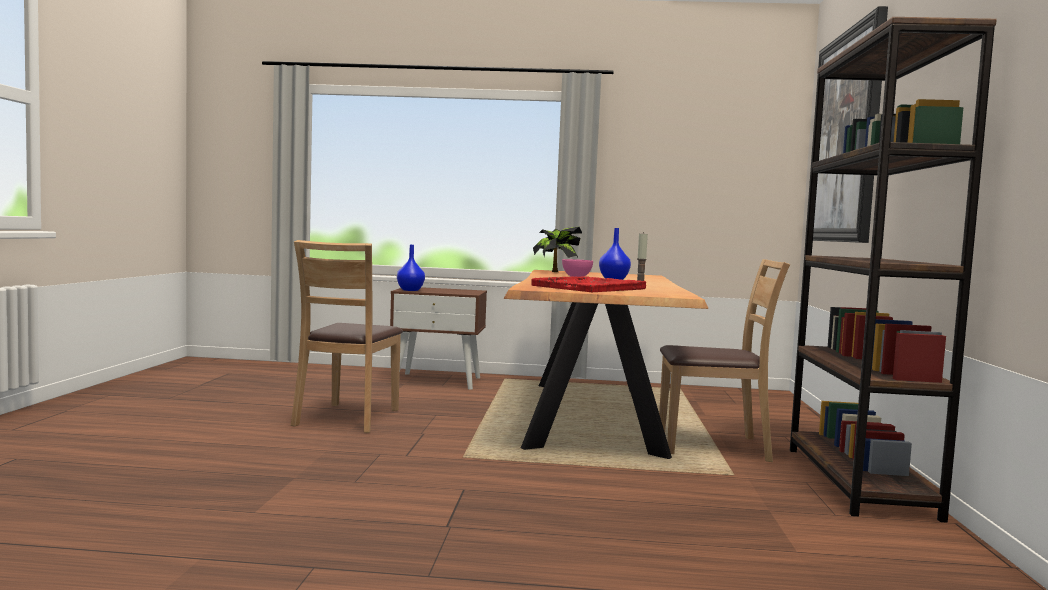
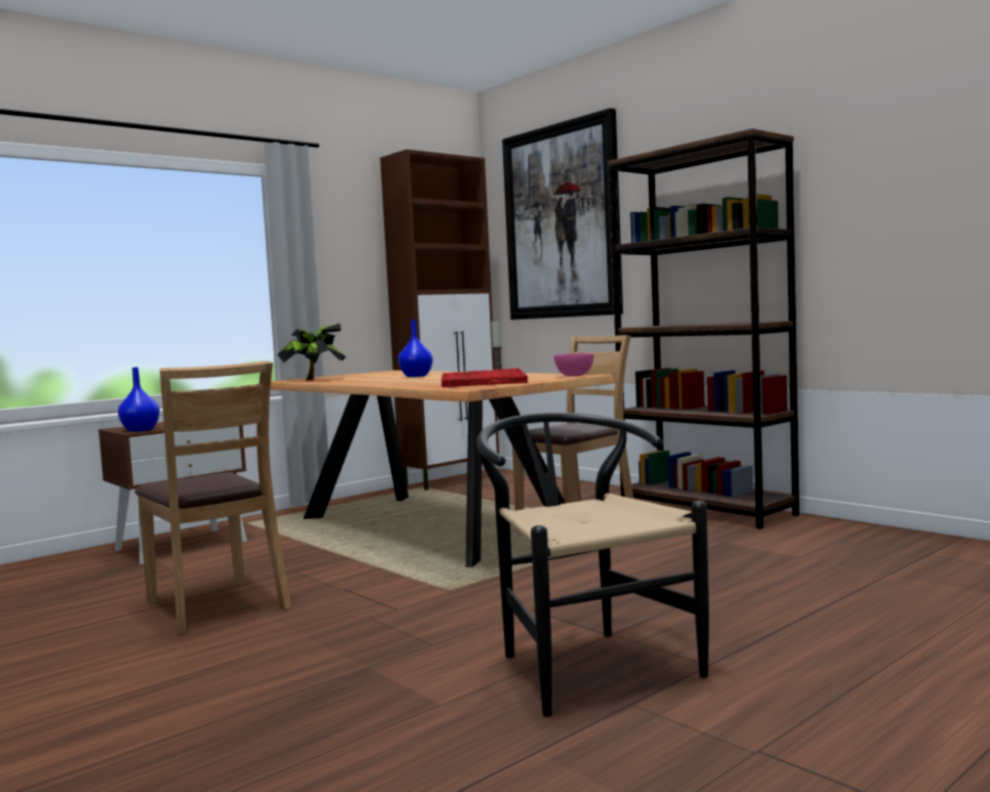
camera: 45 degrees left, 0 degrees up
pink bowl [562,259,593,277] -> pink bowl moved to [554,353,594,377]
none -> brown cabinet [380,149,499,490]
none -> black chair [477,412,709,717]

